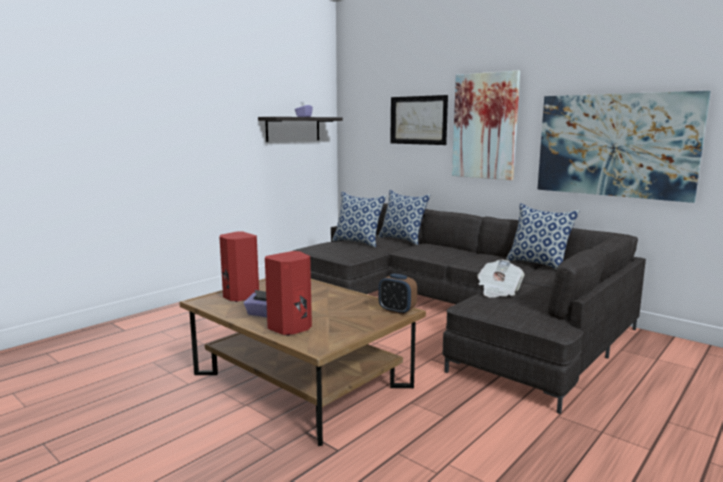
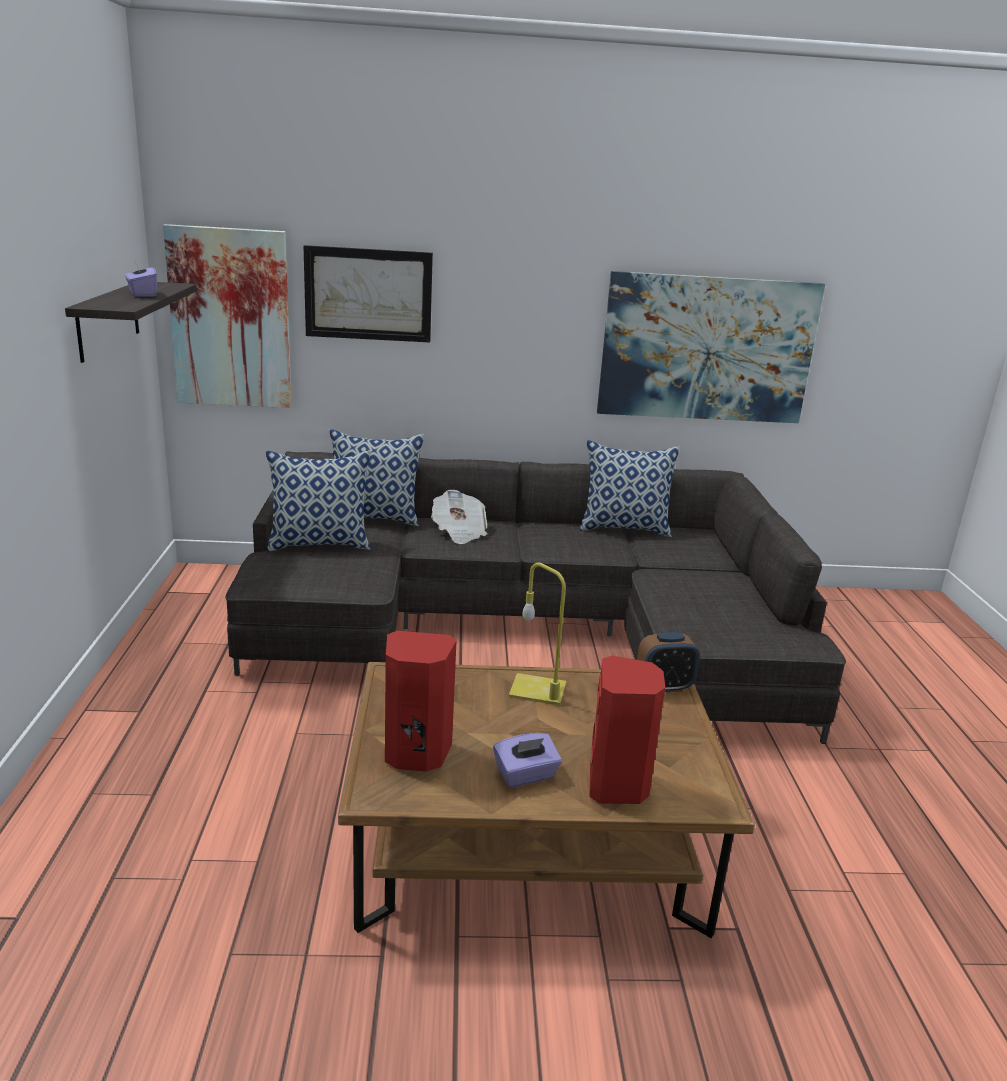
camera: 45 degrees left, 10 degrees up
picture [452,70,520,180] -> picture moved to [163,224,292,408]
newspaper [477,260,525,298] -> newspaper moved to [431,490,487,544]
none -> yellow table lamp [509,563,566,706]

